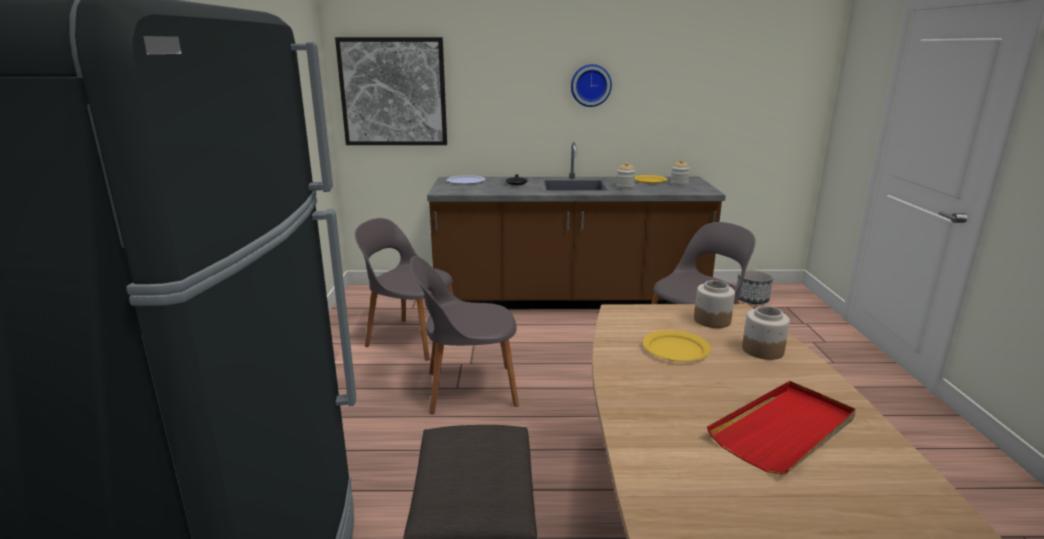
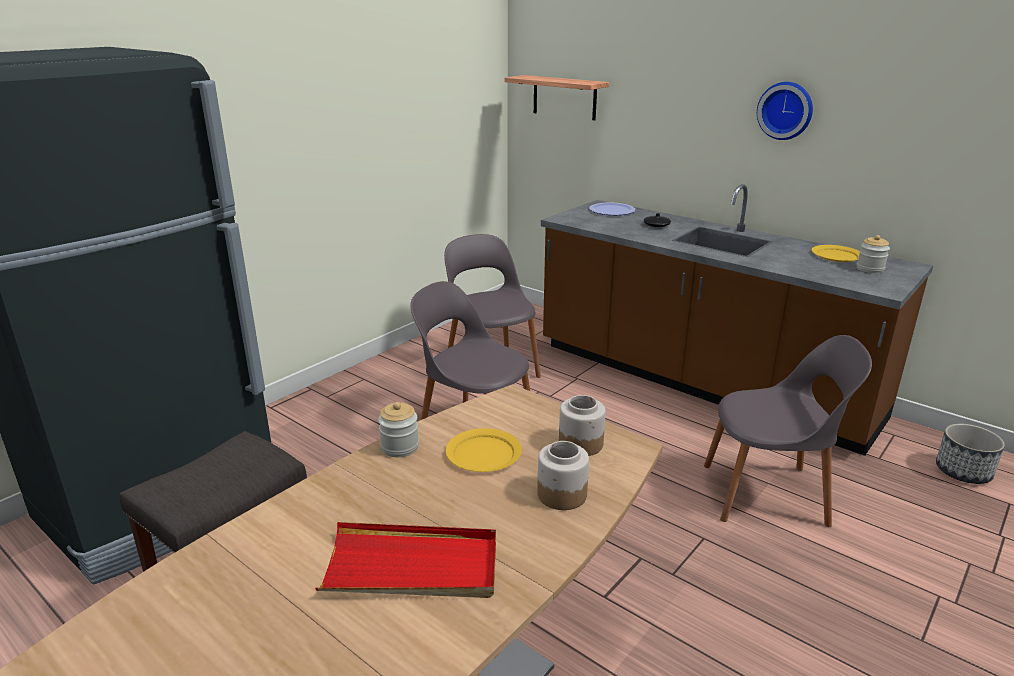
camera: 40 degrees right, 5 degrees up
picture [335,37,447,145] -> shelf [505,75,609,120]
jar [616,162,635,189] -> jar moved to [378,402,419,457]

